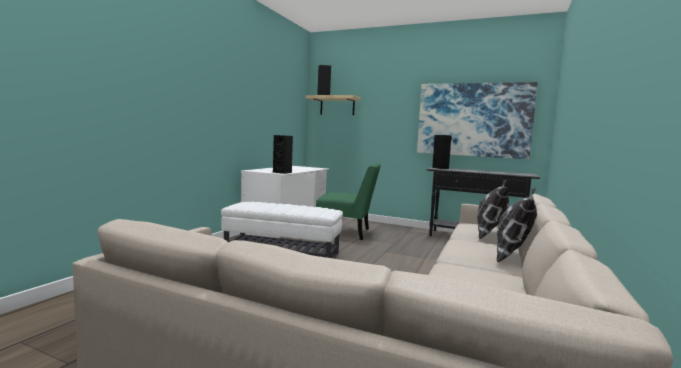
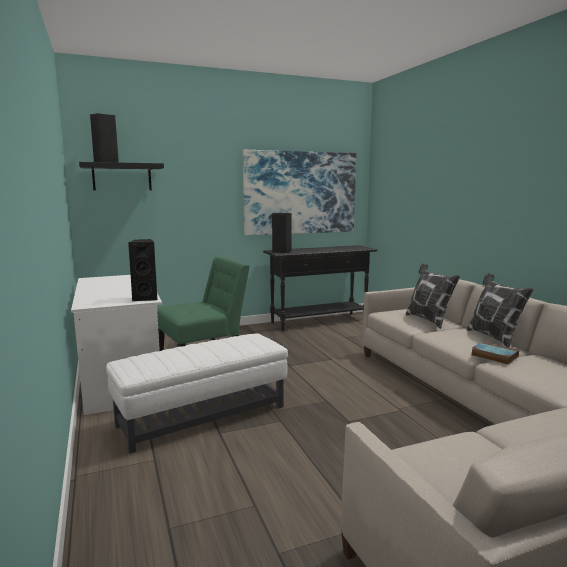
camera: 45 degrees left, 5 degrees up
beige shelf [306,95,361,115] -> black shelf [79,162,164,191]
none -> book [472,341,519,365]

